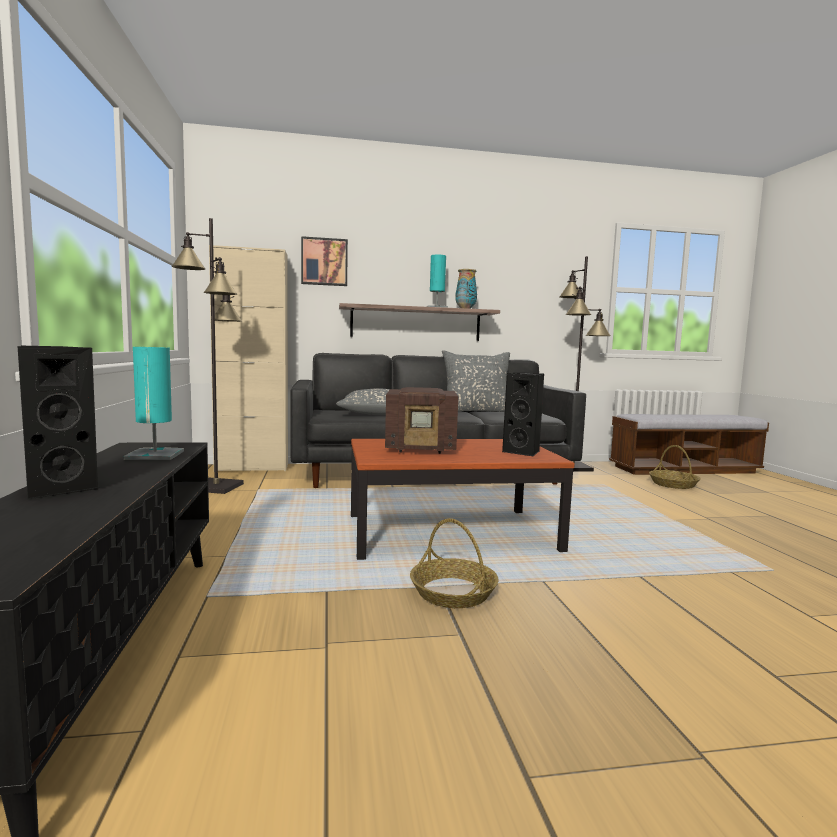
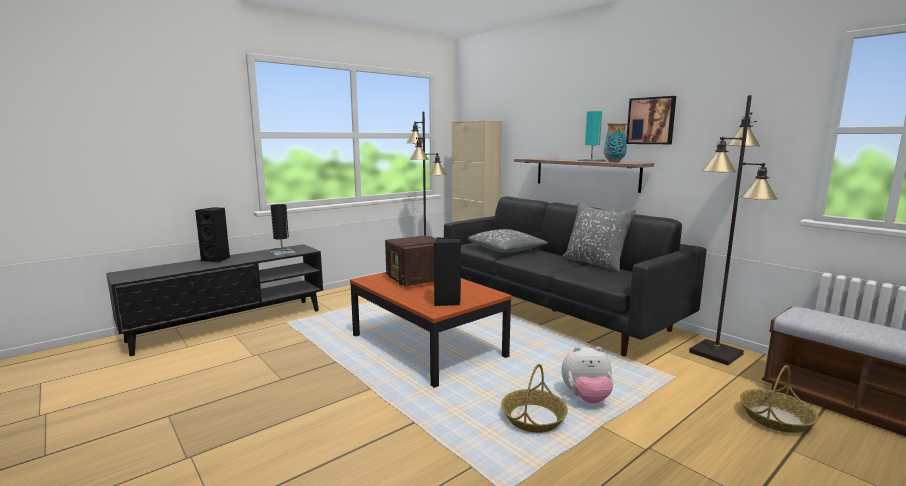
camera: 60 degrees right, 5 degrees up
turquoise table lamp [124,347,184,460] -> black table lamp [269,204,295,256]
picture [301,236,348,286] -> picture moved to [626,96,676,144]
basket [410,518,499,608] -> basket moved to [501,364,568,433]
none -> plush toy [561,347,613,404]

